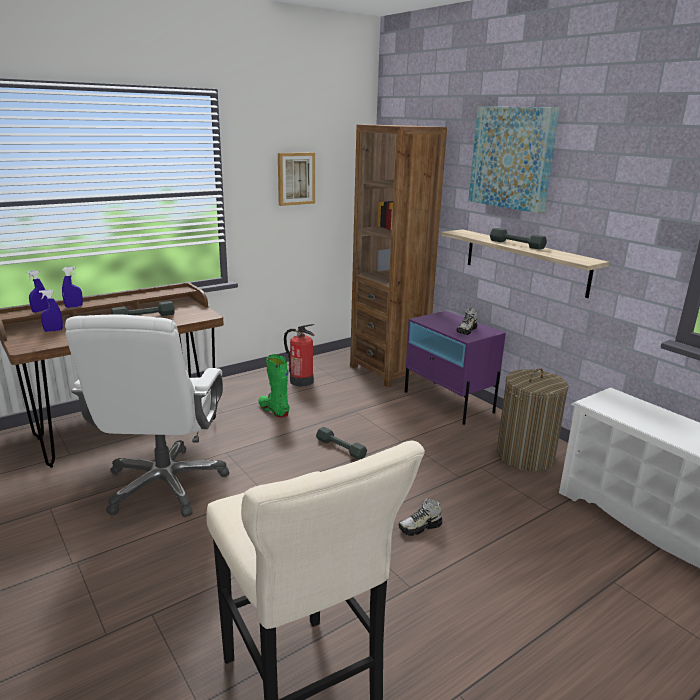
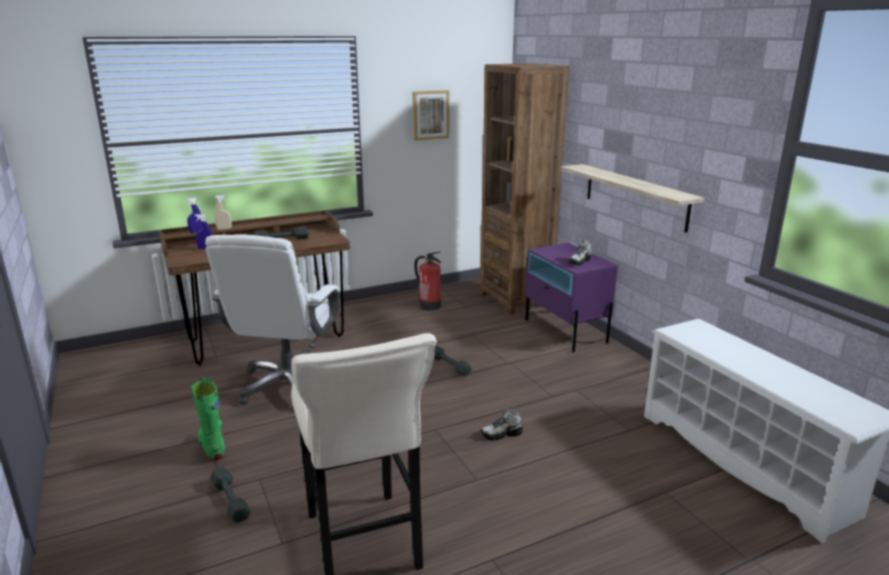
camera: 10 degrees right, 0 degrees up
blue spray bottle [62,267,83,308] -> beige spray bottle [215,195,232,230]
green boot [258,354,290,417] -> green boot moved to [191,378,225,461]
picture [468,107,560,214] -> none
grey dumbbell [490,228,547,250] -> grey dumbbell moved to [210,467,251,523]
laundry basket [497,368,568,472] -> none

